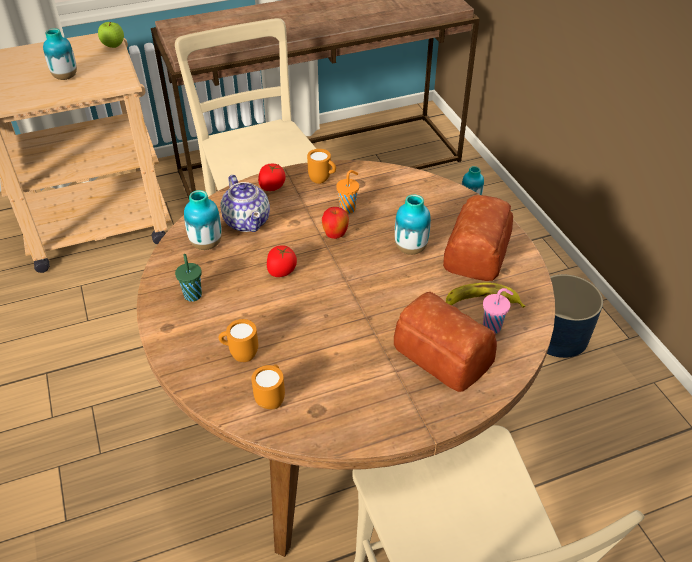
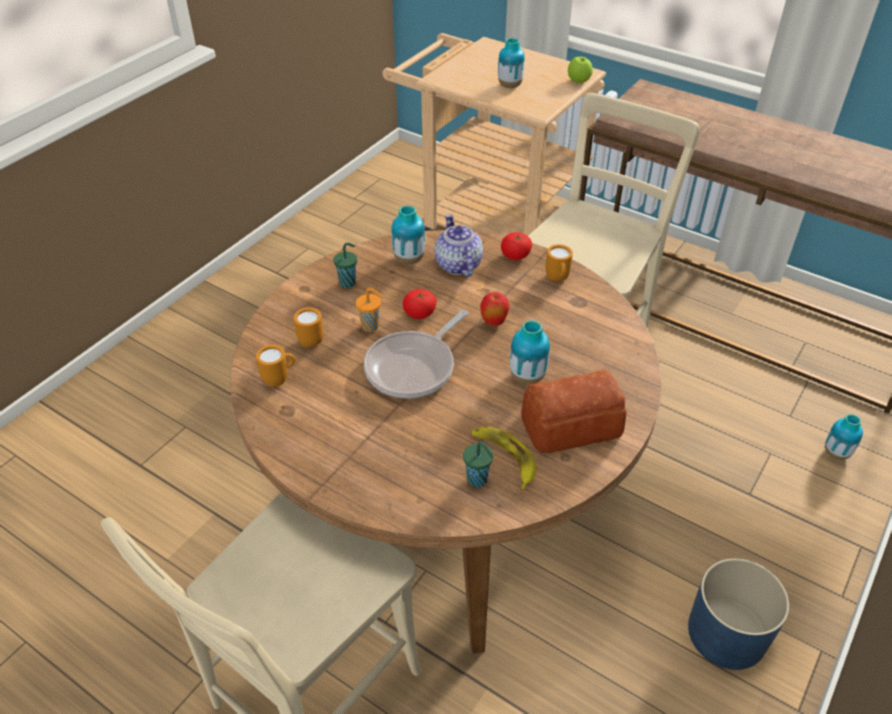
camera: 55 degrees right, 0 degrees up
teapot [220,175,270,232] -> teapot turned 135 degrees clockwise [434,214,483,278]
orange cup [336,170,359,214] -> orange cup moved to [356,288,383,332]
bread [394,292,497,392] -> none
pink cup [483,288,513,334] -> green cup [463,442,494,487]
none -> frying pan [364,310,468,398]

